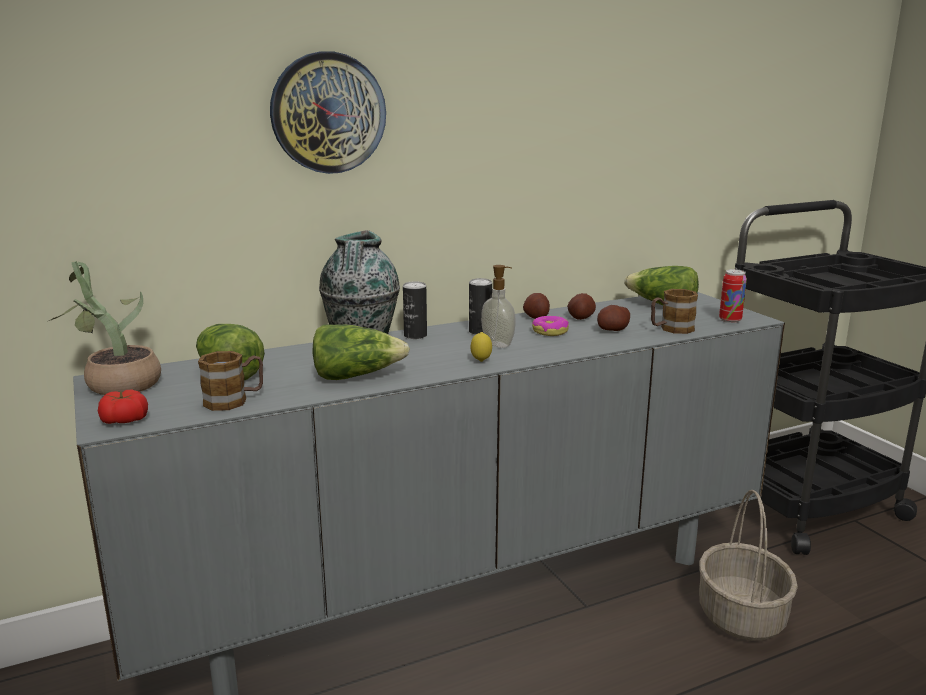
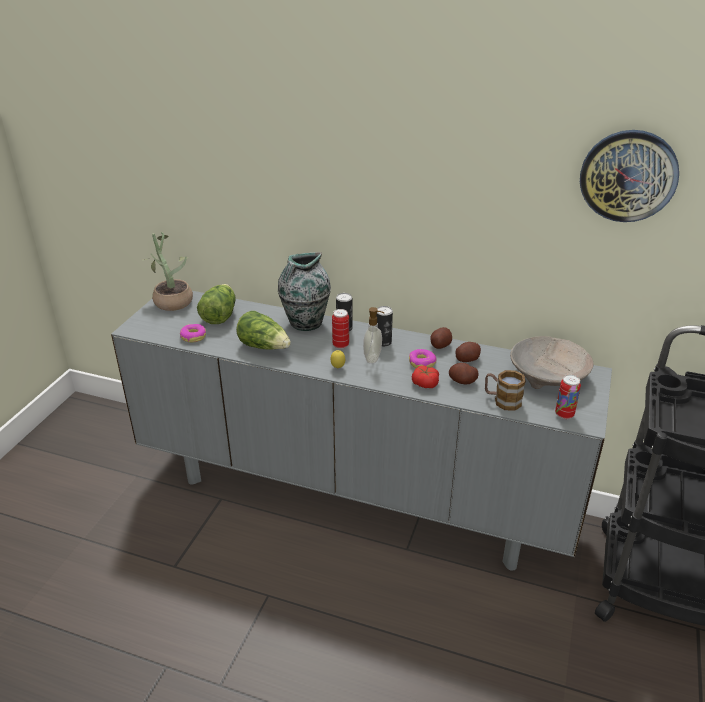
camera: 45 degrees right, 15 degrees up
tomato [98,389,148,424] -> tomato moved to [412,366,439,388]
mug [198,351,263,411] -> donut [180,324,206,342]
wall clock [270,51,386,174] -> wall clock moved to [580,130,679,222]
lettuce [624,266,699,305] -> beige bowl [510,336,593,389]
basket [699,490,798,641] -> none
none -> can [332,309,349,349]

